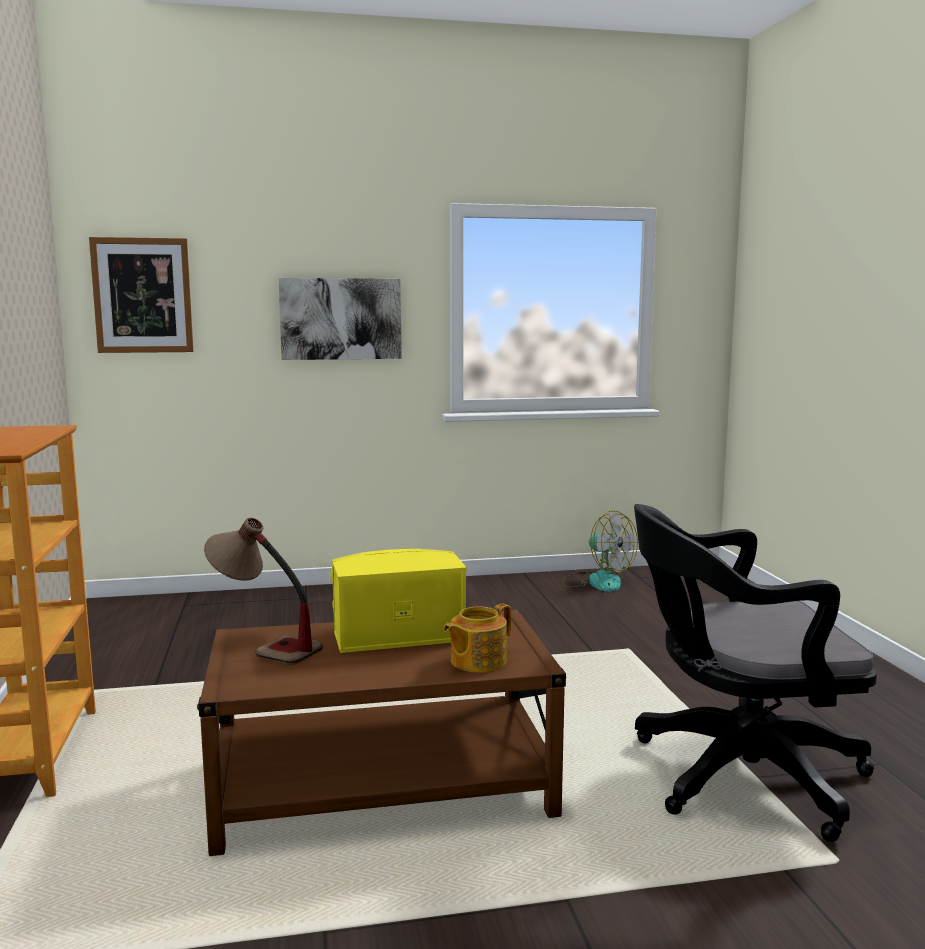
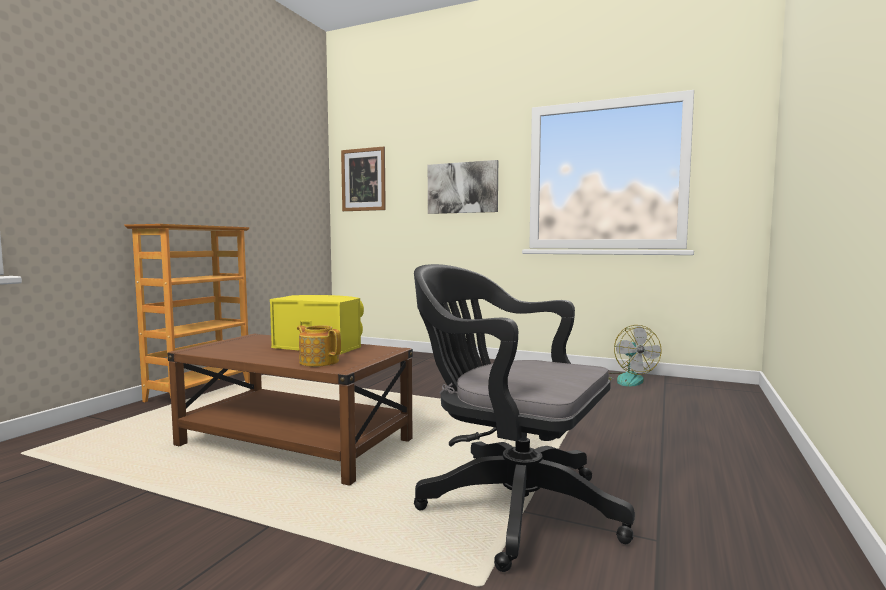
camera: 35 degrees right, 5 degrees down
table lamp [204,518,323,665] -> none
teapot [443,603,511,672] -> teapot turned 45 degrees clockwise [297,325,341,367]

